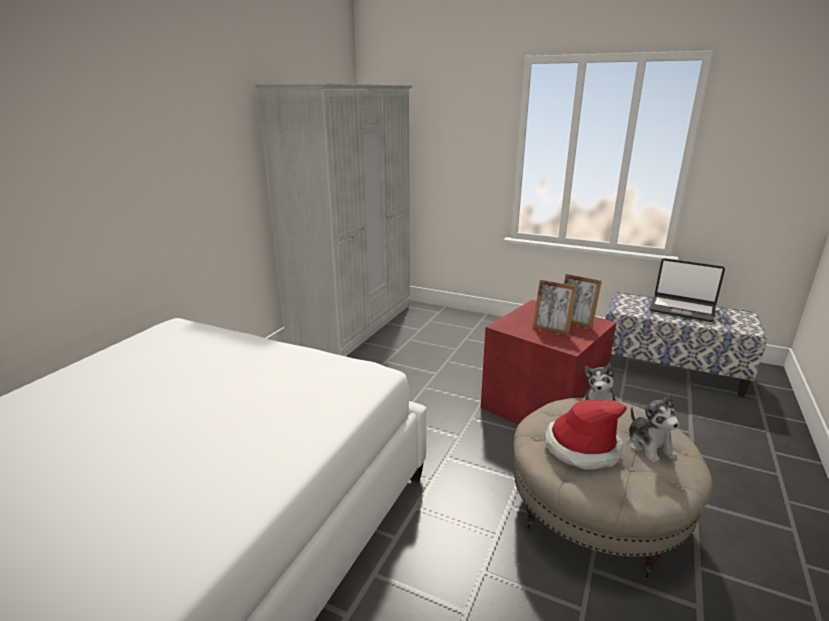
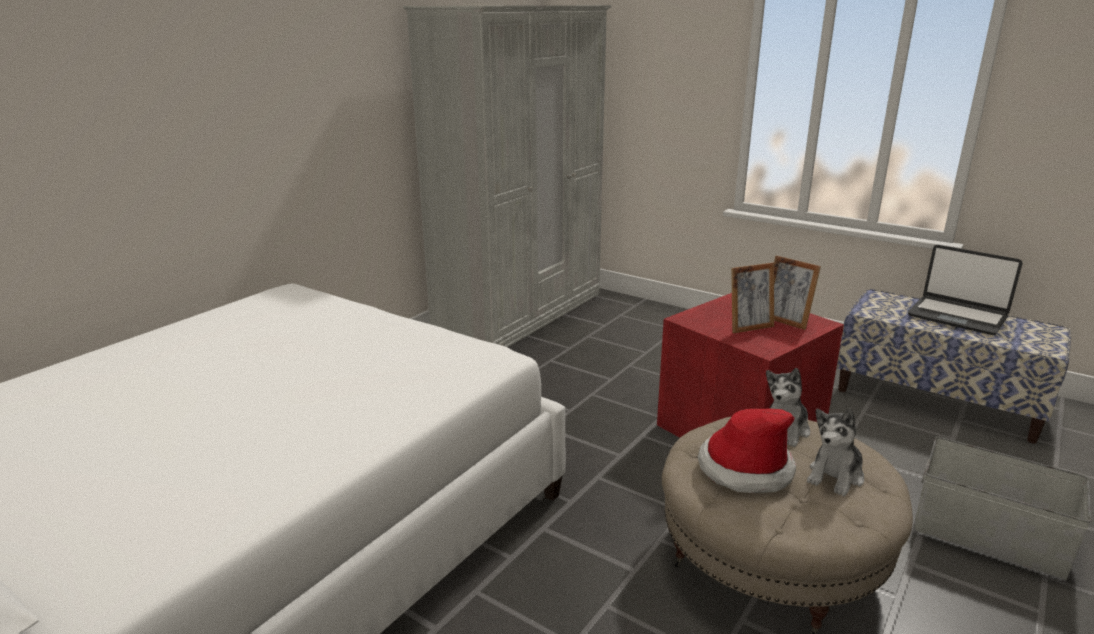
camera: 10 degrees right, 0 degrees up
picture frame [532,280,577,336] -> picture frame turned 60 degrees counterclockwise [731,263,774,333]
plush toy [627,394,679,463] -> plush toy turned 45 degrees clockwise [807,409,864,496]
none -> grey storage box [913,437,1091,580]

